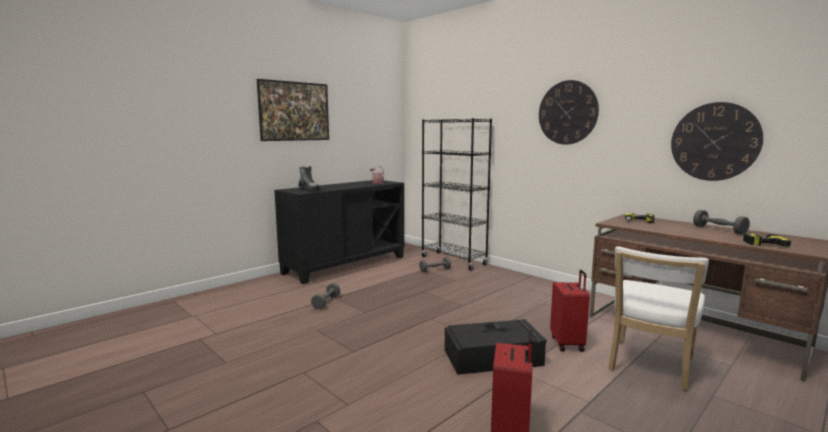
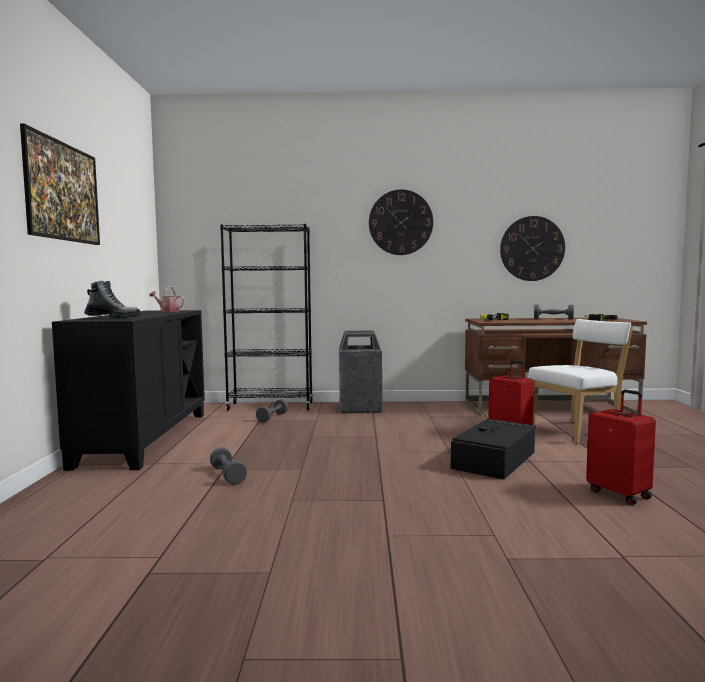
camera: 45 degrees left, 5 degrees down
white chair [609,246,709,390] -> white chair turned 105 degrees counterclockwise [528,319,633,444]
none -> trash can [339,330,382,413]

